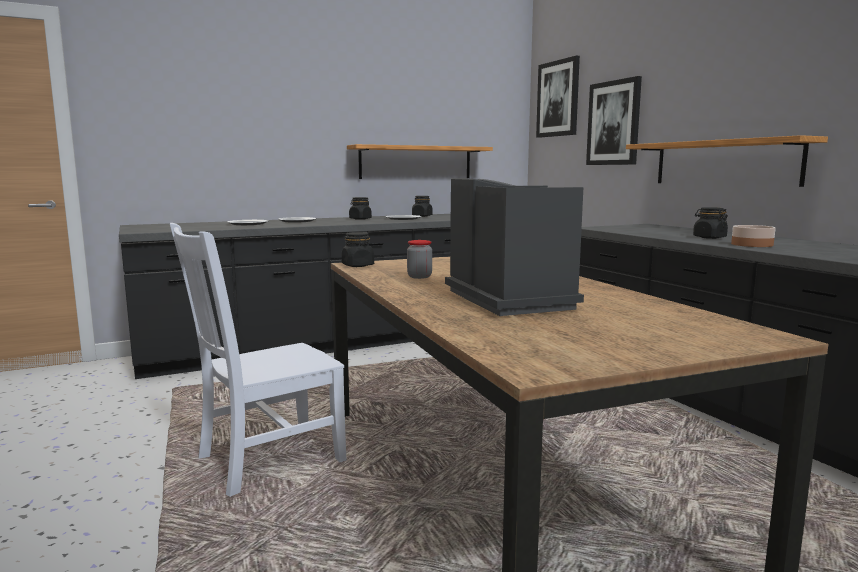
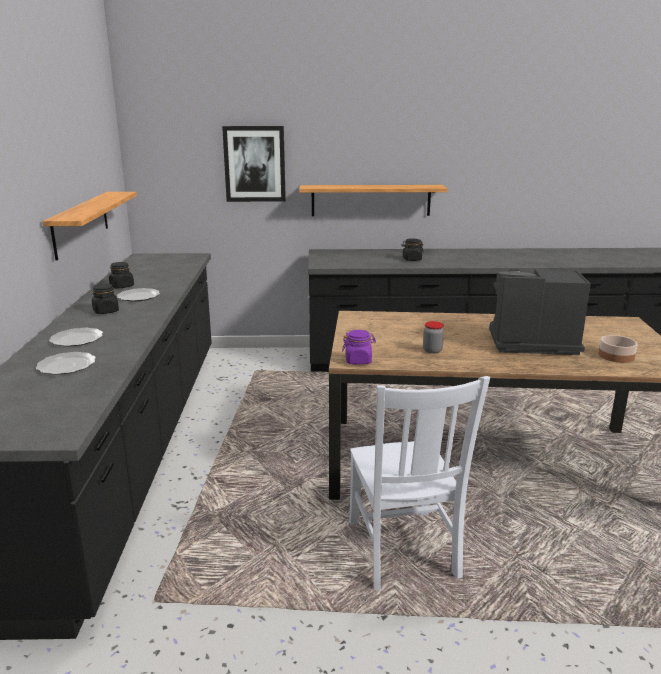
camera: 65 degrees left, 10 degrees up
black jar [342,232,374,267] -> purple jar [342,330,376,365]
picture [536,56,580,138] -> none
bowl [731,225,776,247] -> bowl moved to [598,335,638,363]

